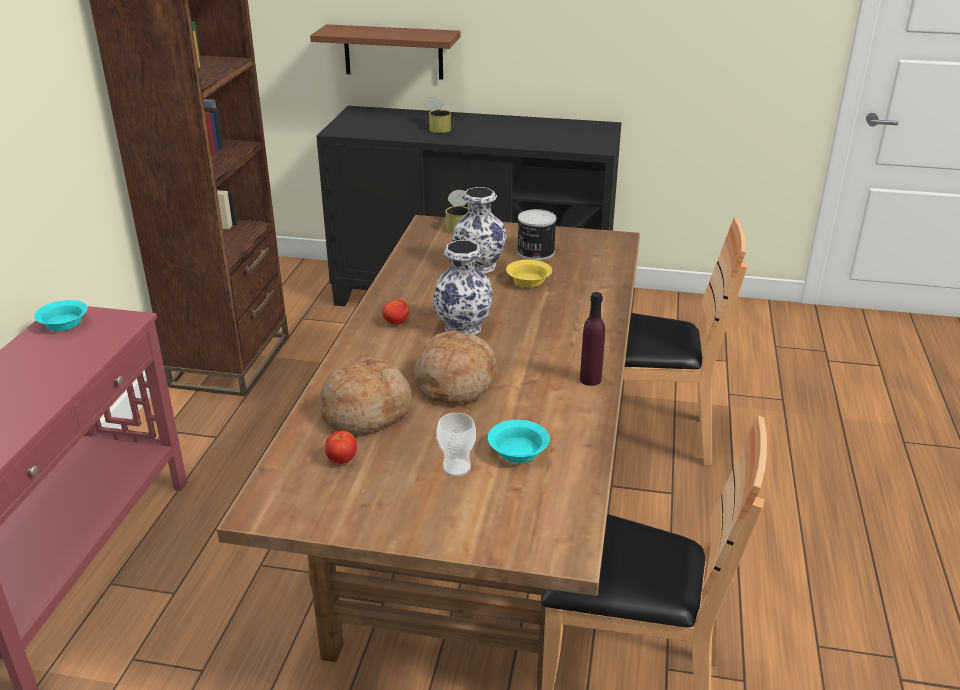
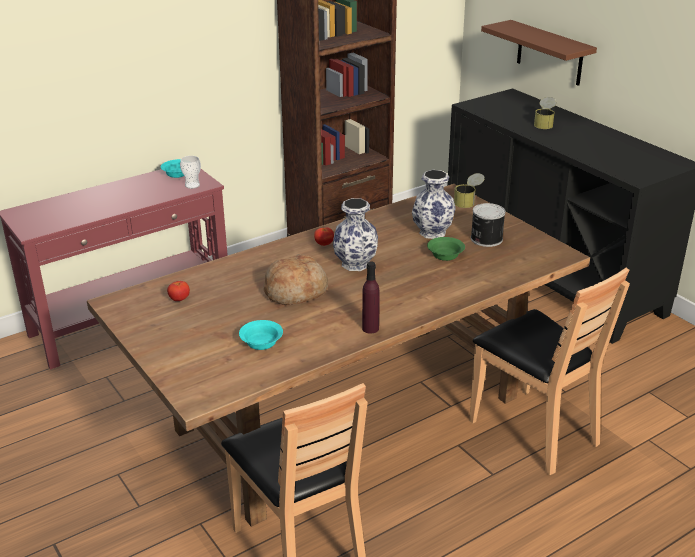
camera: 45 degrees right, 0 degrees up
bread [320,357,413,434] -> none
cup [436,413,476,477] -> cup moved to [180,156,201,189]
yellow bowl [506,260,552,287] -> green bowl [427,237,465,261]

